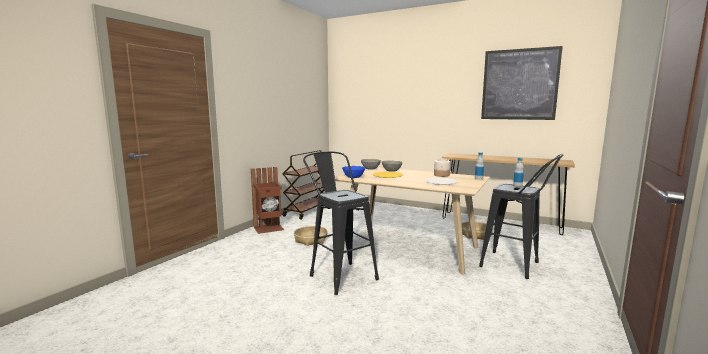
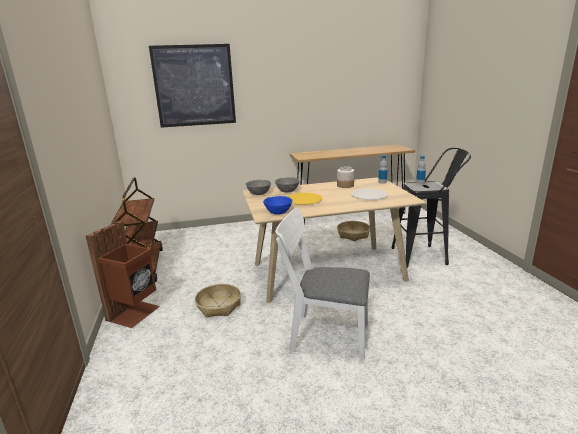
camera: 40 degrees left, 10 degrees up
black stool [303,151,379,295] -> white chair [275,208,370,360]
picture [481,46,563,120] -> picture moved to [149,44,236,128]

